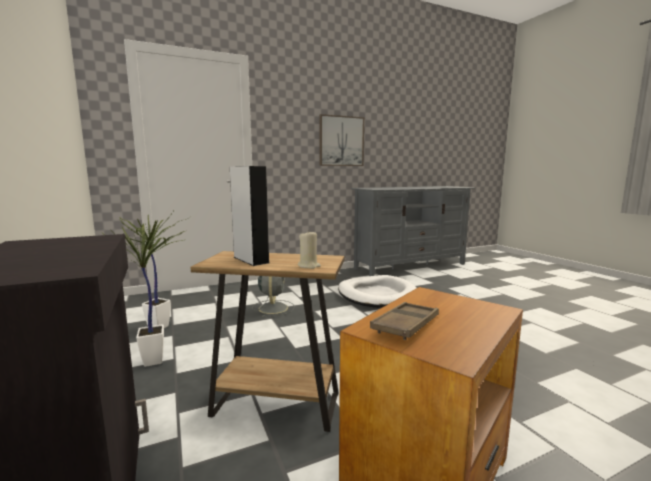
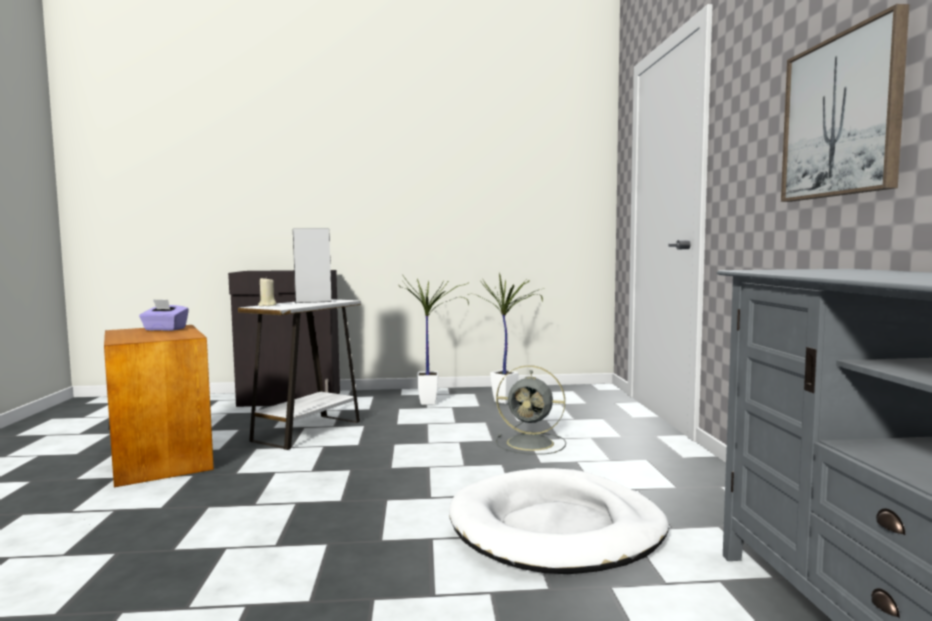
camera: 110 degrees right, 5 degrees down
brown side table [191,251,345,432] -> white side table [238,299,361,450]
brown tray [370,302,439,340] -> purple tissue box [139,299,189,331]

